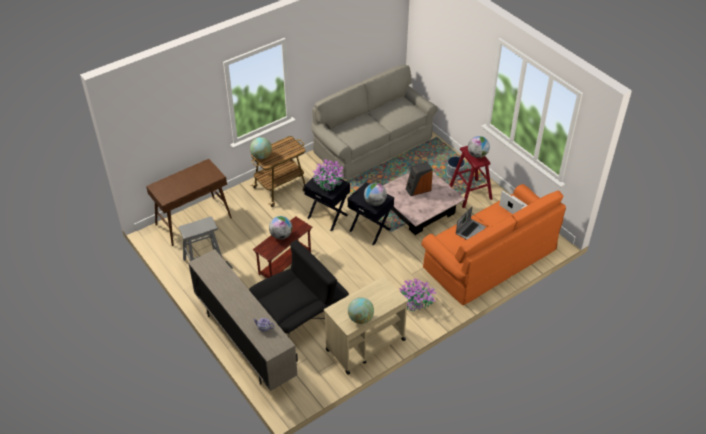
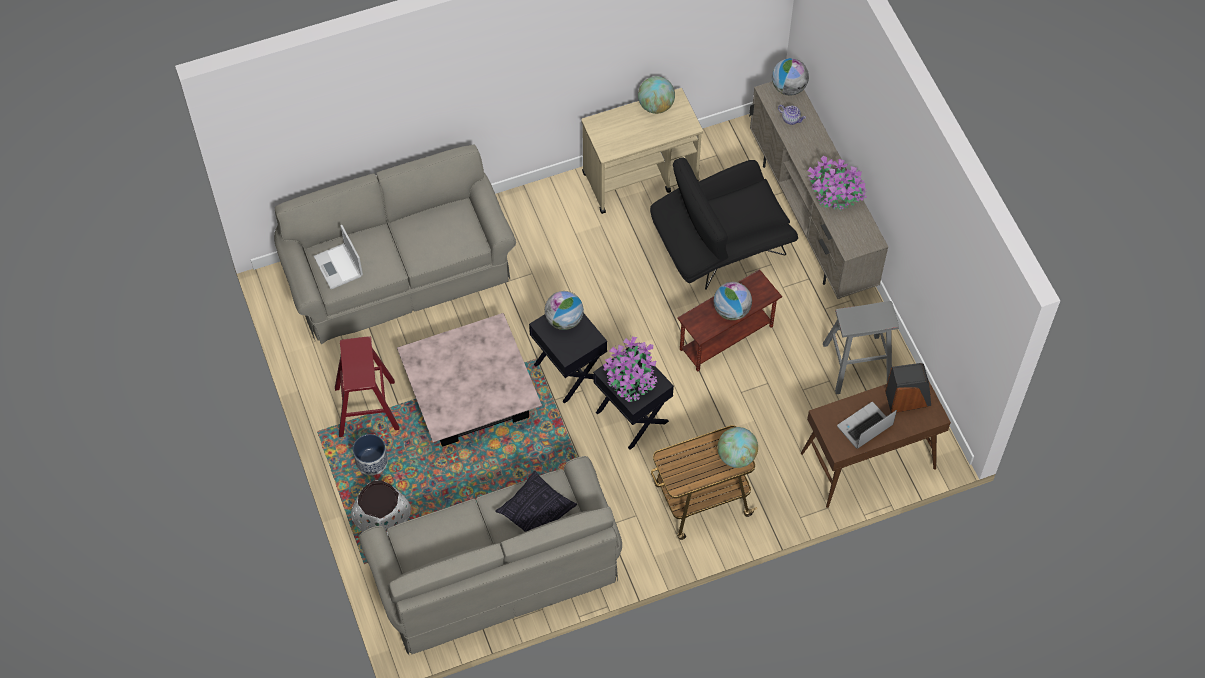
camera: 165 degrees left, 15 degrees up
potted plant [399,279,437,312] -> potted plant moved to [808,156,867,210]
speaker [406,162,433,196] -> speaker moved to [885,363,931,413]
orange sofa [421,184,566,306] -> grey sofa [274,145,516,344]
laptop [456,206,486,240] -> laptop moved to [837,402,897,449]
globe [468,136,490,158] -> globe moved to [772,58,809,96]
none -> white planter [351,480,411,535]
none -> pillow [495,471,577,532]

